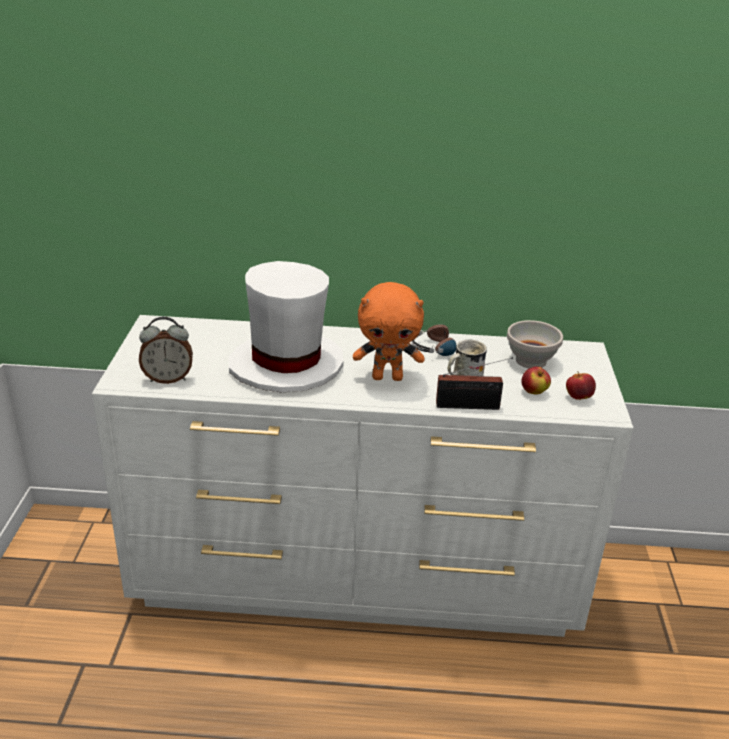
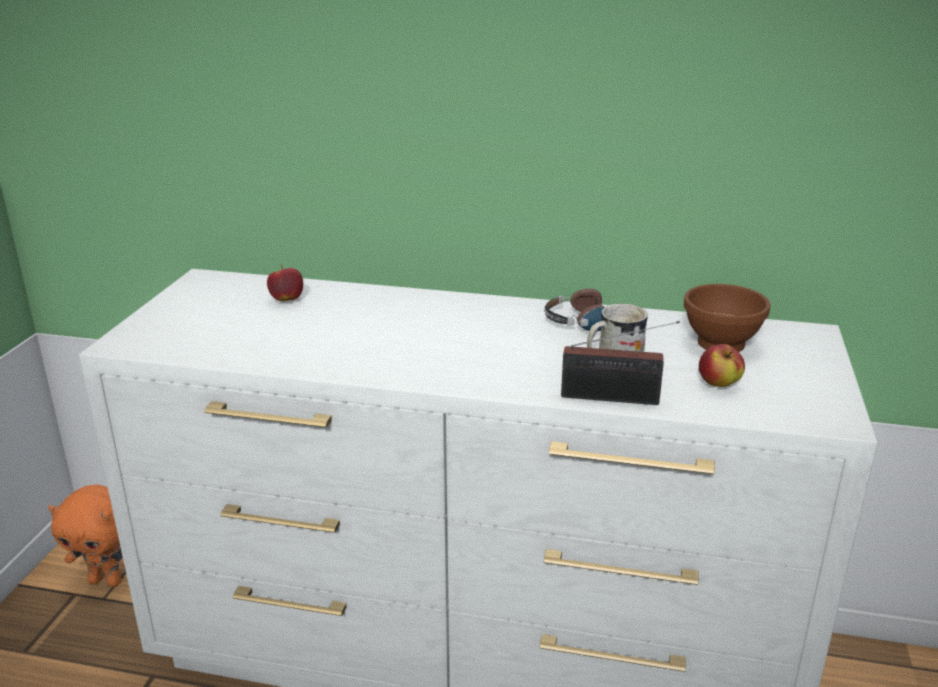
camera: 10 degrees right, 5 degrees down
alarm clock [139,317,193,384] -> none
white hat [229,261,344,392] -> none
orange plush toy [353,282,424,381] -> orange plush toy moved to [48,485,125,587]
white bowl [507,320,563,368] -> brown bowl [684,284,770,352]
apple [566,371,596,400] -> apple moved to [267,265,303,301]

